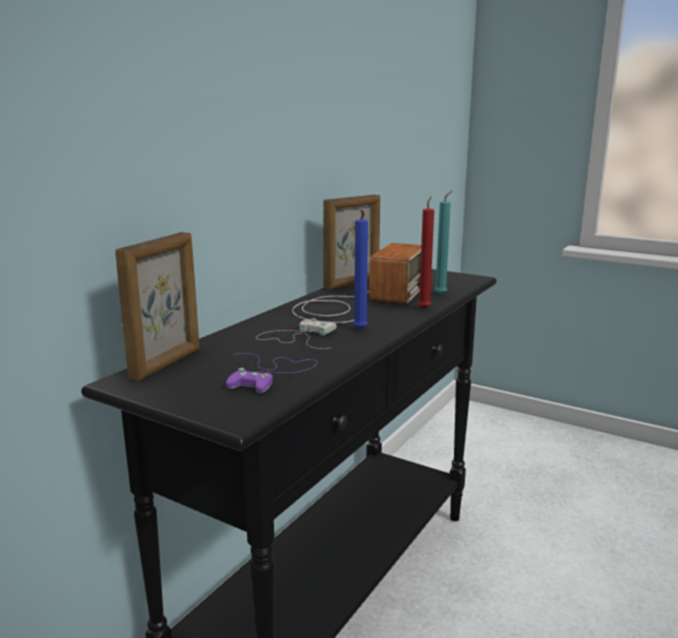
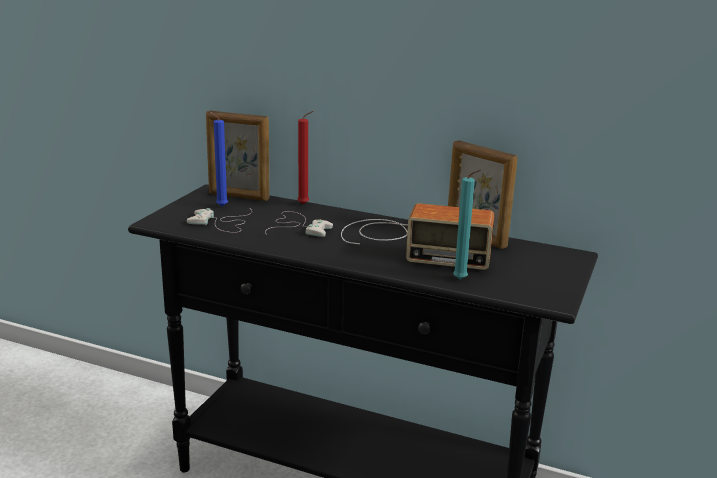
camera: 80 degrees right, 5 degrees up
purple game controller [226,353,317,393] -> white game controller [187,208,252,233]
blue candle [353,210,368,330] -> blue candle moved to [207,111,228,207]
red candle [418,197,434,309] -> red candle moved to [297,111,314,205]

